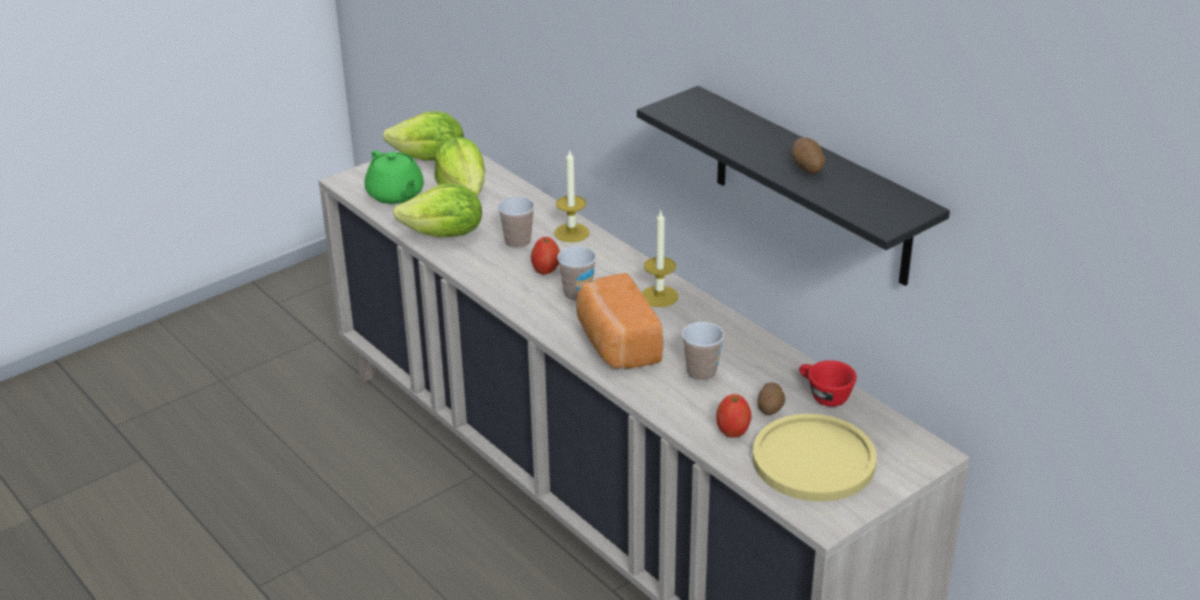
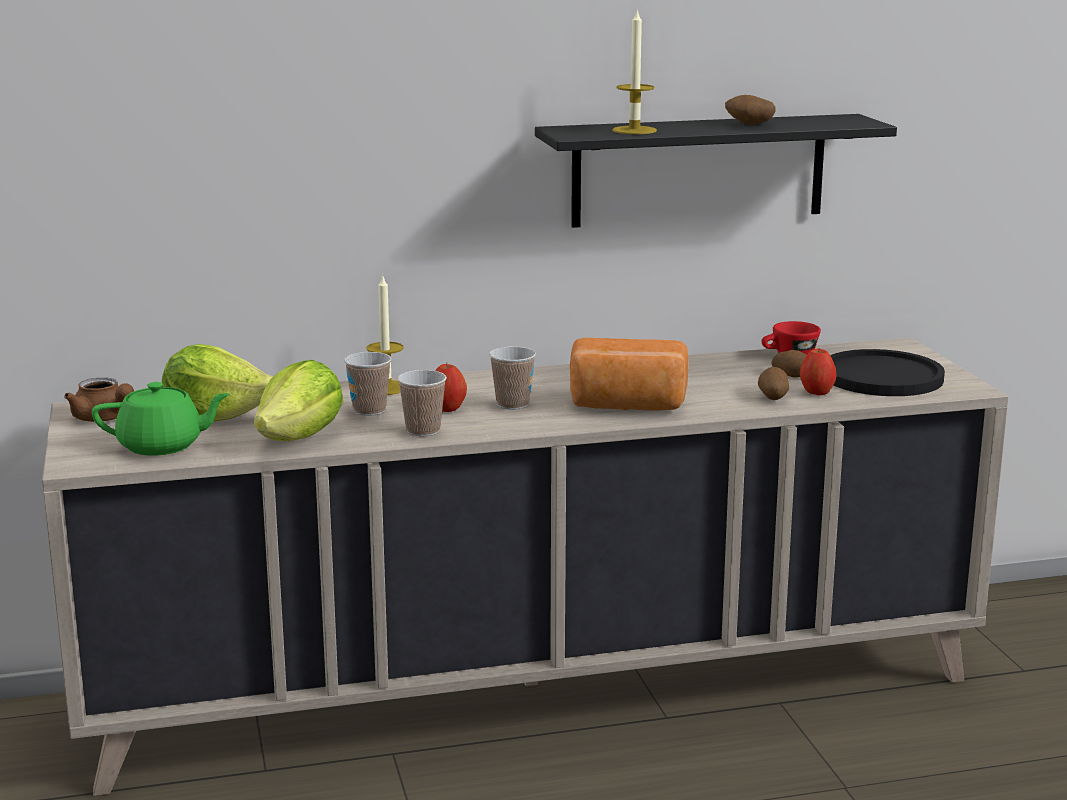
camera: 65 degrees left, 15 degrees down
lettuce [383,111,464,161] -> brown teapot [64,377,134,422]
candle [642,209,678,307] -> candle moved to [613,8,657,134]
cup [682,322,724,381] -> cup moved to [397,370,447,436]
yellow plate [752,414,877,501] -> black plate [830,349,945,396]
none -> potato [758,367,789,400]

